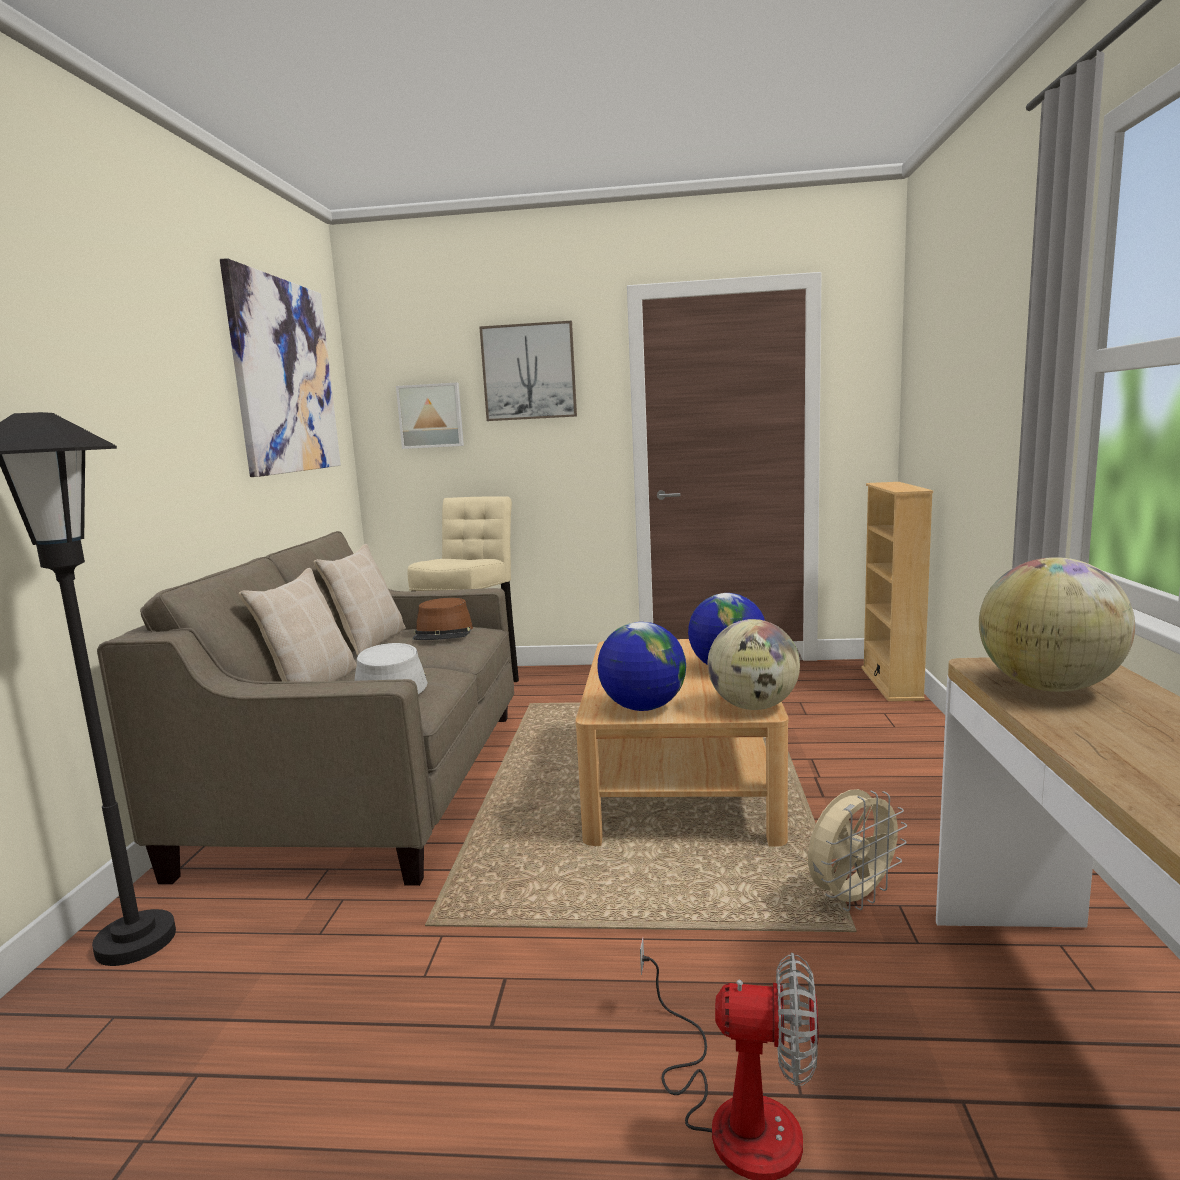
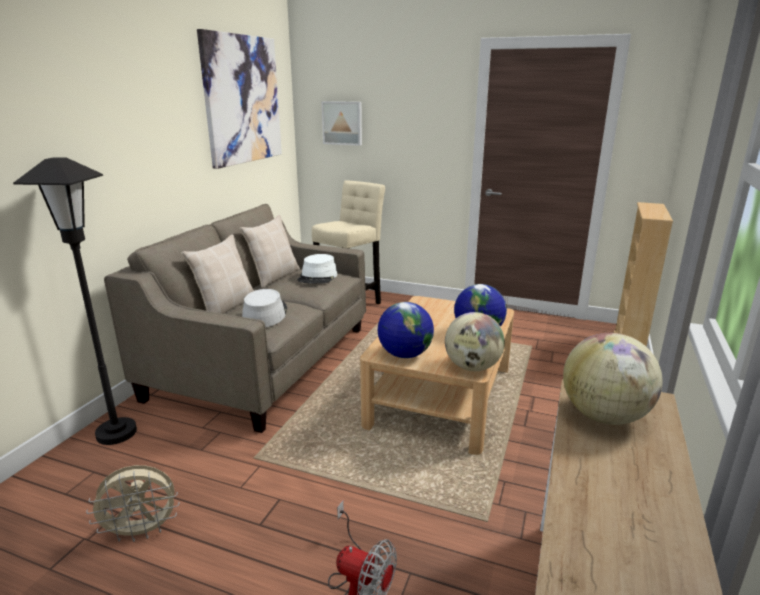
camera: 15 degrees right, 10 degrees up
brown hat [413,598,473,640] -> white hat [297,254,337,284]
picture [479,321,577,421] -> none
beige fan [808,789,907,911] -> beige fan moved to [86,465,179,542]

